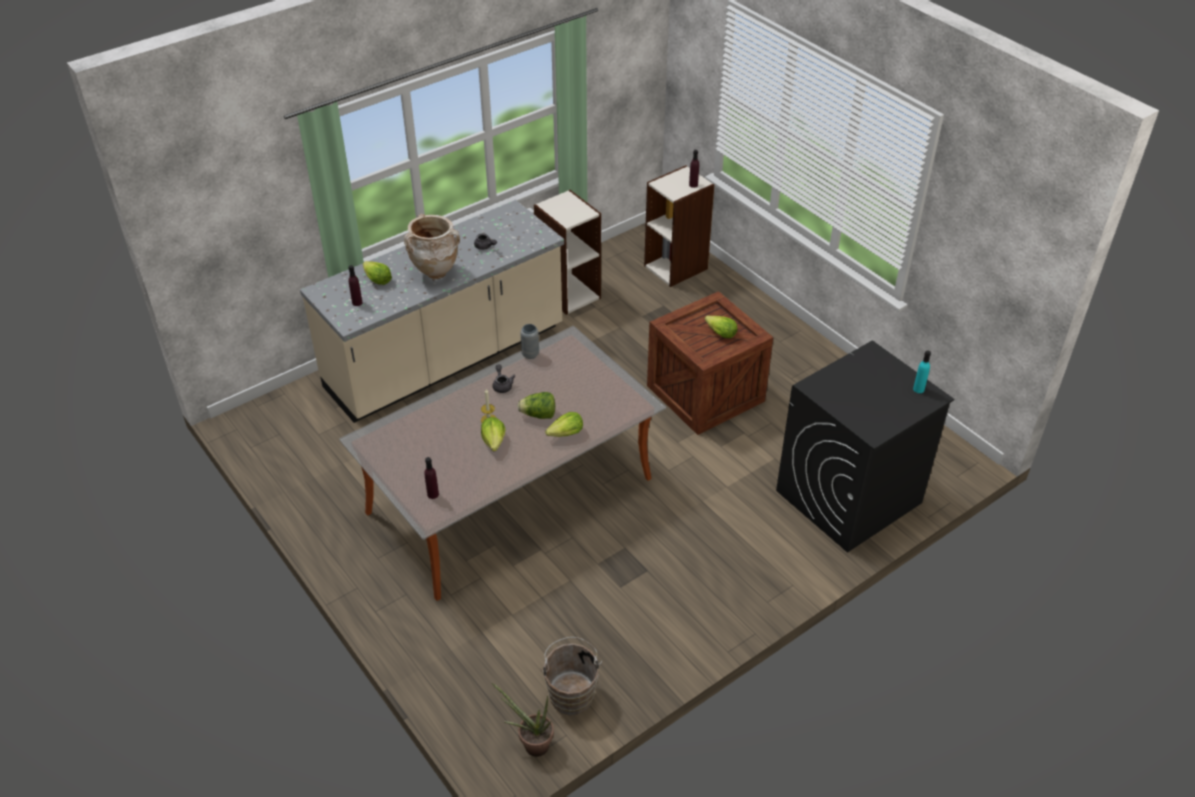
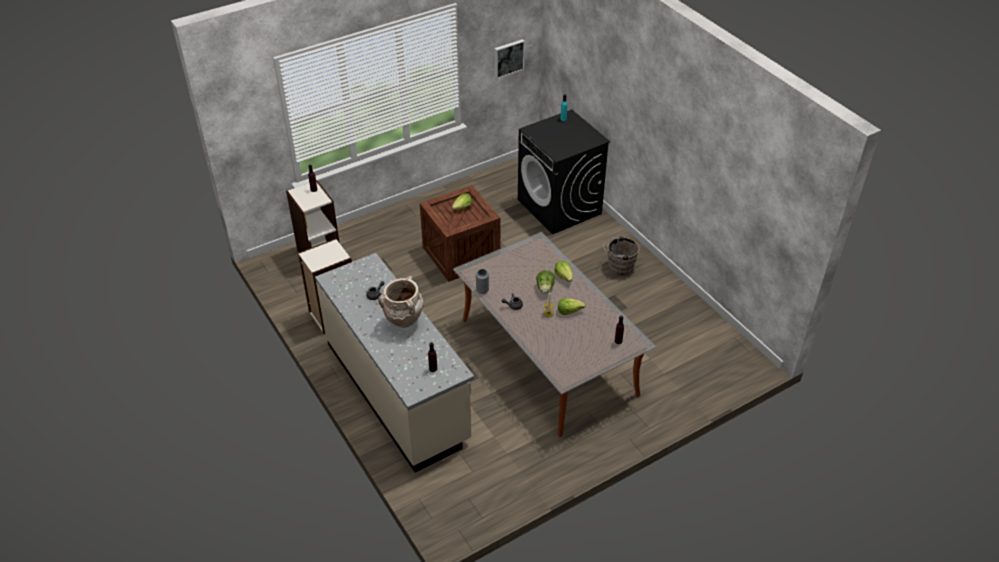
camera: 85 degrees left, 0 degrees up
lettuce [363,261,392,285] -> none
potted plant [491,683,554,757] -> none
brown bucket [540,637,602,715] -> brown bucket moved to [603,236,640,276]
none -> picture [495,39,525,79]

